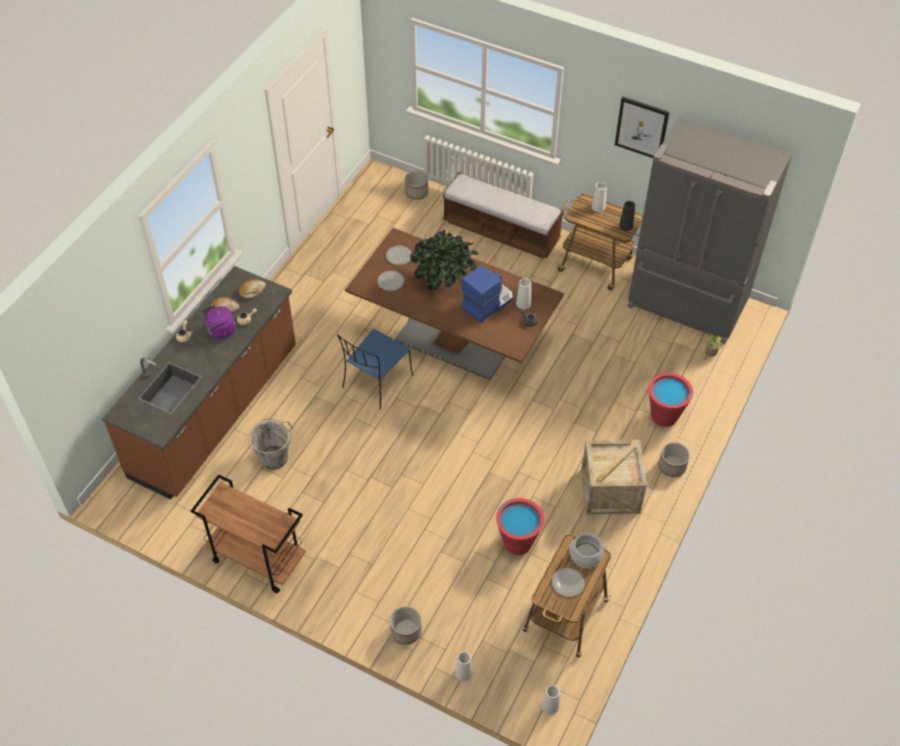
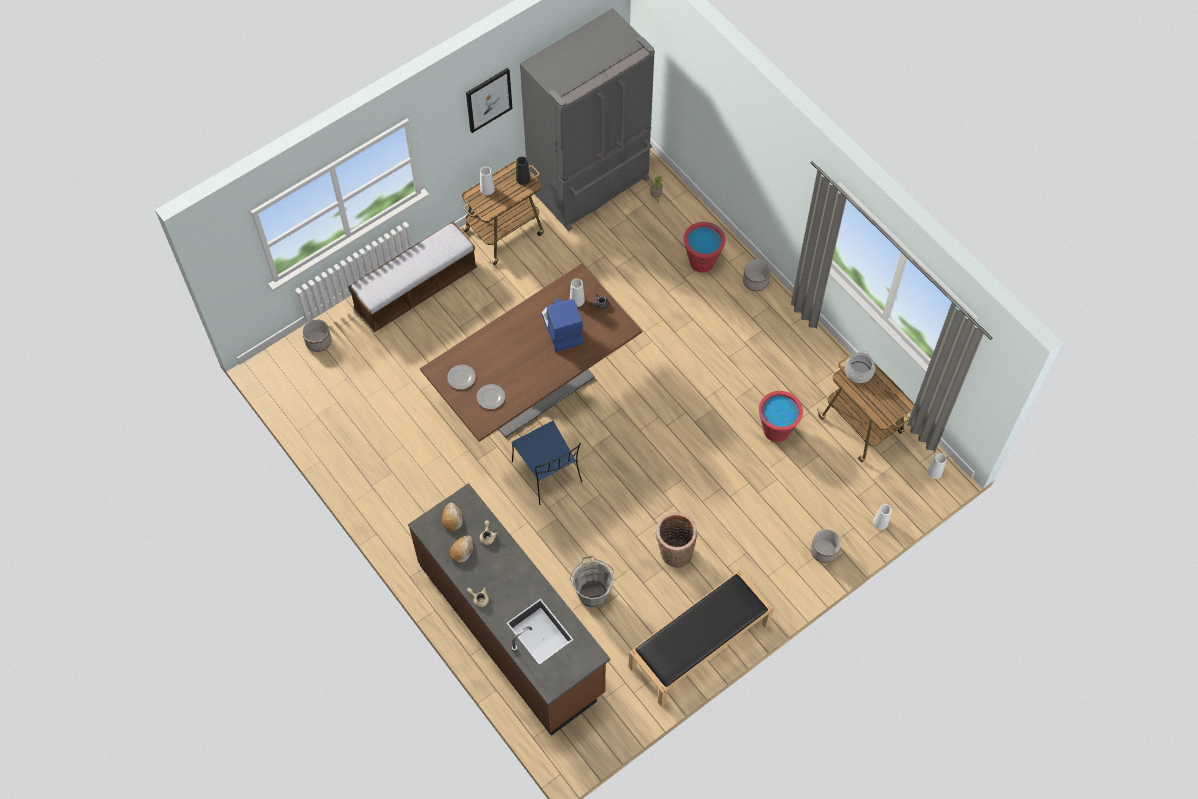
camera: 65 degrees left, 10 degrees up
brown cart [190,474,306,593] -> black bench [628,570,774,707]
purple kettle [200,305,236,339] -> none
potted plant [410,230,478,290] -> none
plate [552,568,584,597] -> none
crate [581,439,647,515] -> none
none -> basket [655,512,697,568]

